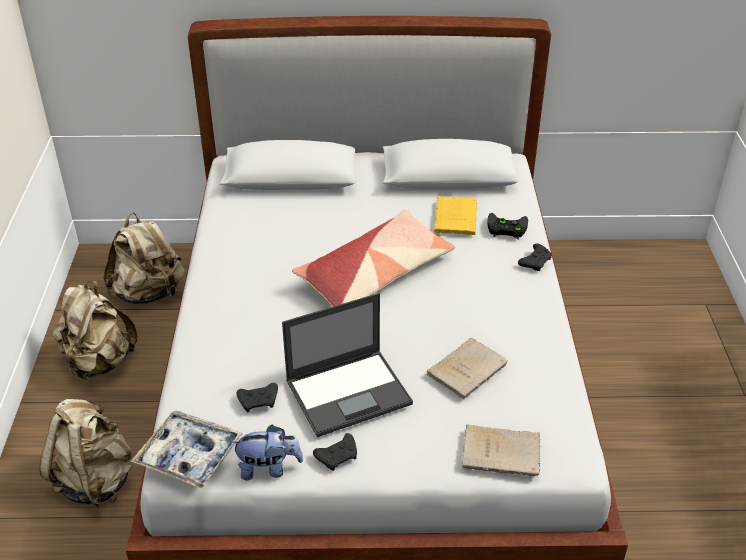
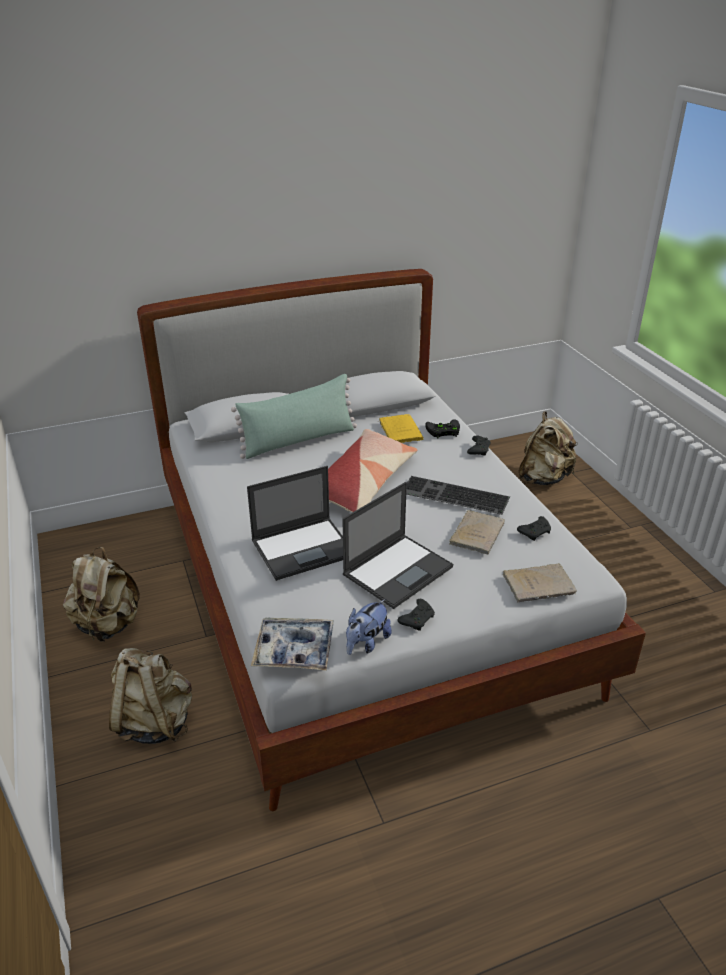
camera: 20 degrees left, 5 degrees down
beige backpack [103,213,185,304] -> beige backpack moved to [519,411,577,485]
plush toy [231,425,303,480] -> plush toy turned 150 degrees clockwise [346,599,392,655]
black game controller [237,383,278,412] -> black game controller moved to [517,516,551,541]
none -> green pillow [231,374,357,459]
none -> laptop [247,466,343,581]
none -> keyboard [406,476,510,515]

